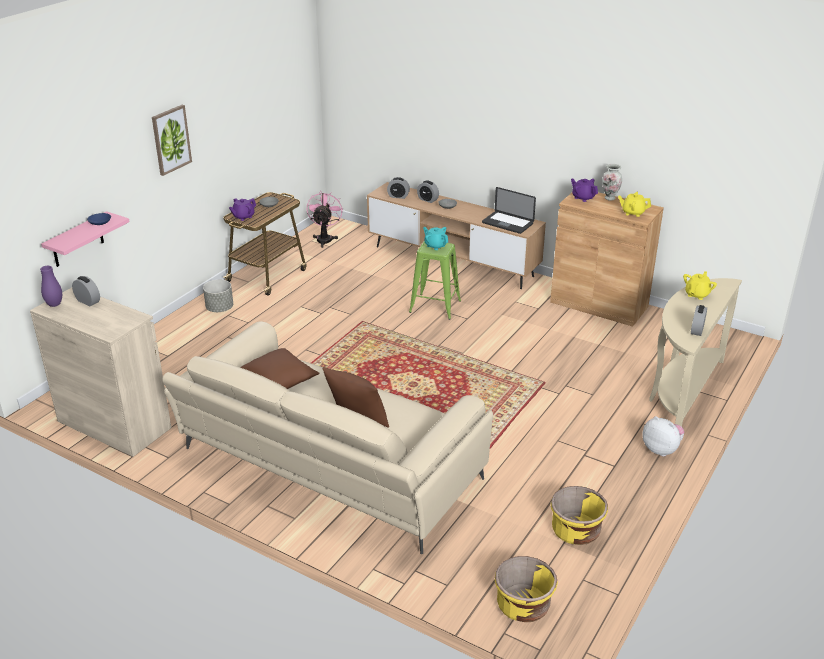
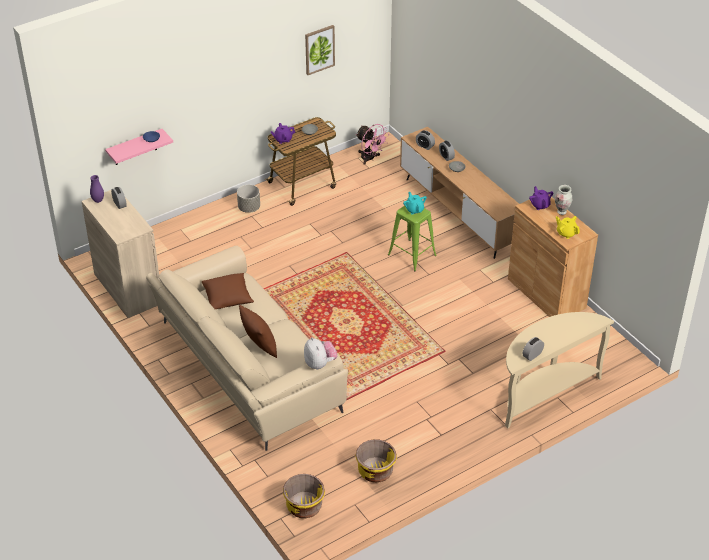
camera: 25 degrees right, 10 degrees up
picture [152,105,192,176] -> picture moved to [305,25,335,75]
pink fan [307,193,343,248] -> pink fan turned 105 degrees clockwise [356,124,388,165]
laptop [482,187,536,234] -> none
plush toy [642,416,684,456] -> plush toy moved to [304,337,338,370]
yellow teapot [683,271,717,300] -> none

